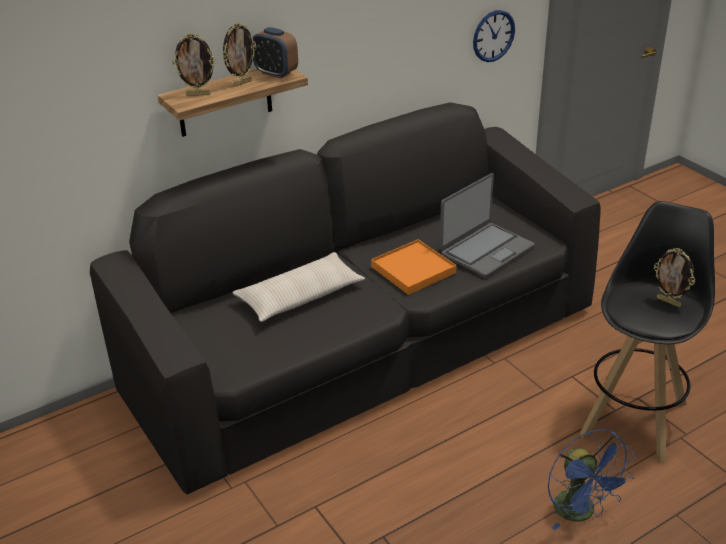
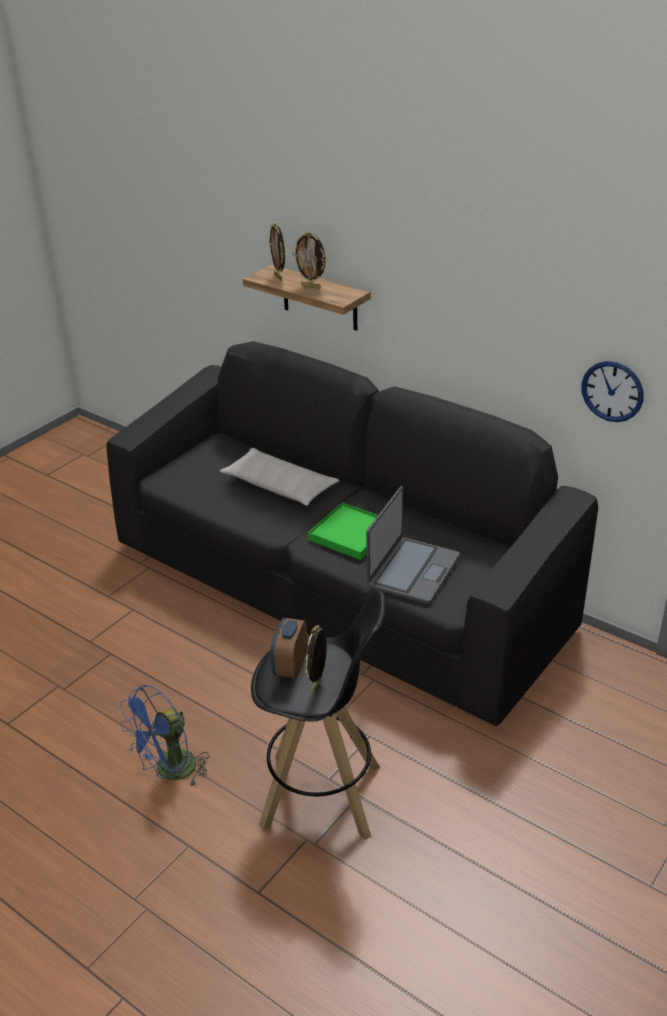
camera: 70 degrees right, 0 degrees up
alarm clock [253,27,298,79] -> alarm clock moved to [270,618,308,679]
orange tray [371,239,456,295] -> green tray [308,502,378,560]
laptop [440,173,535,278] -> laptop turned 90 degrees counterclockwise [366,486,460,604]

